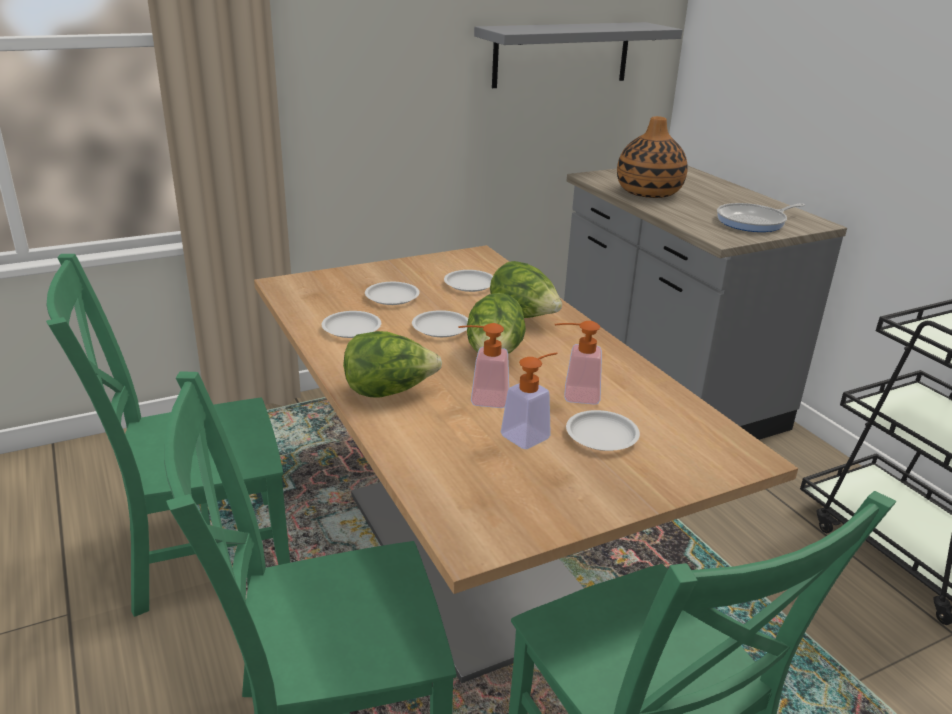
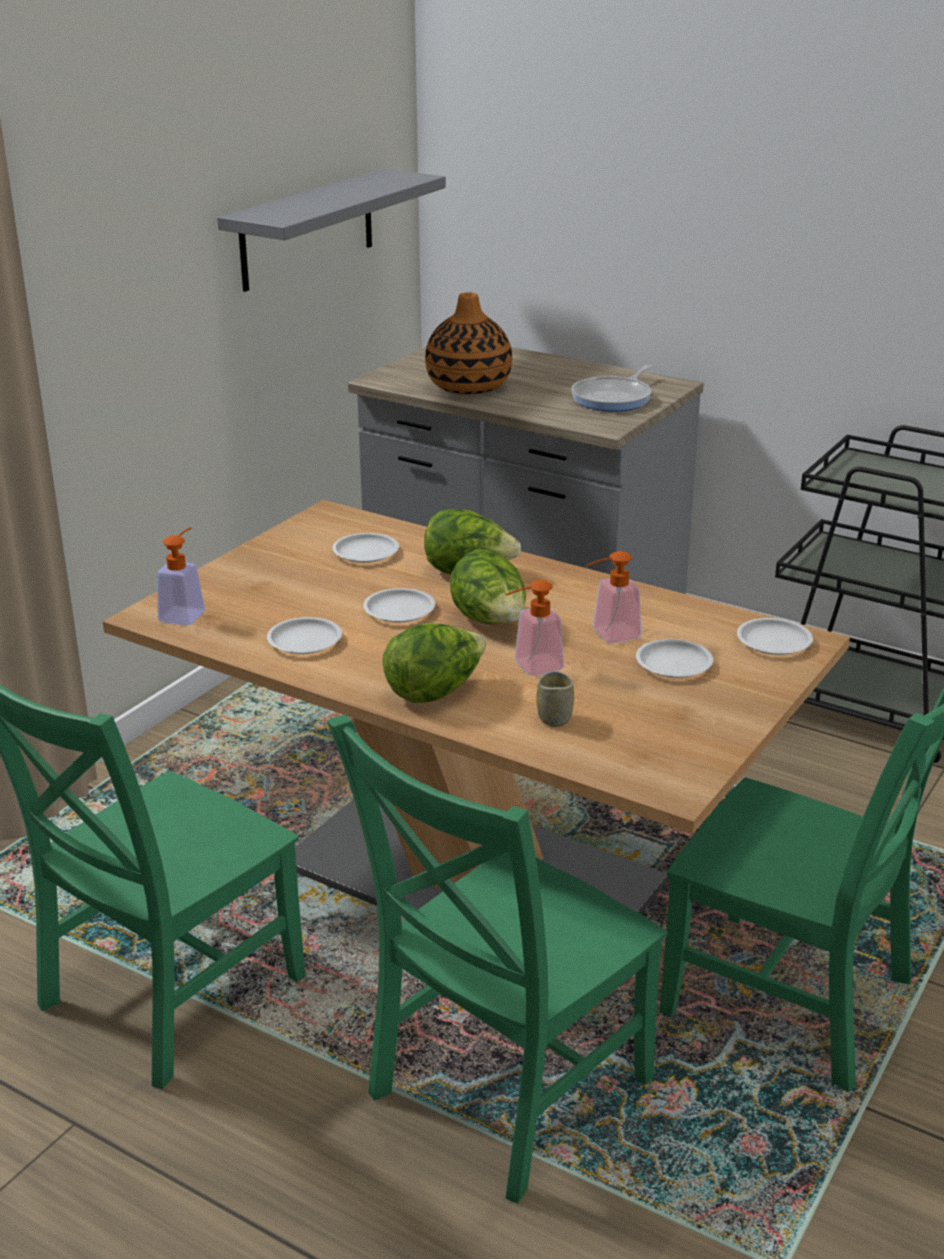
camera: 30 degrees left, 0 degrees up
white plate [365,282,420,305] -> white plate moved to [737,618,813,655]
soap dispenser [501,352,557,449] -> soap dispenser moved to [157,527,205,626]
none -> cup [536,671,574,727]

